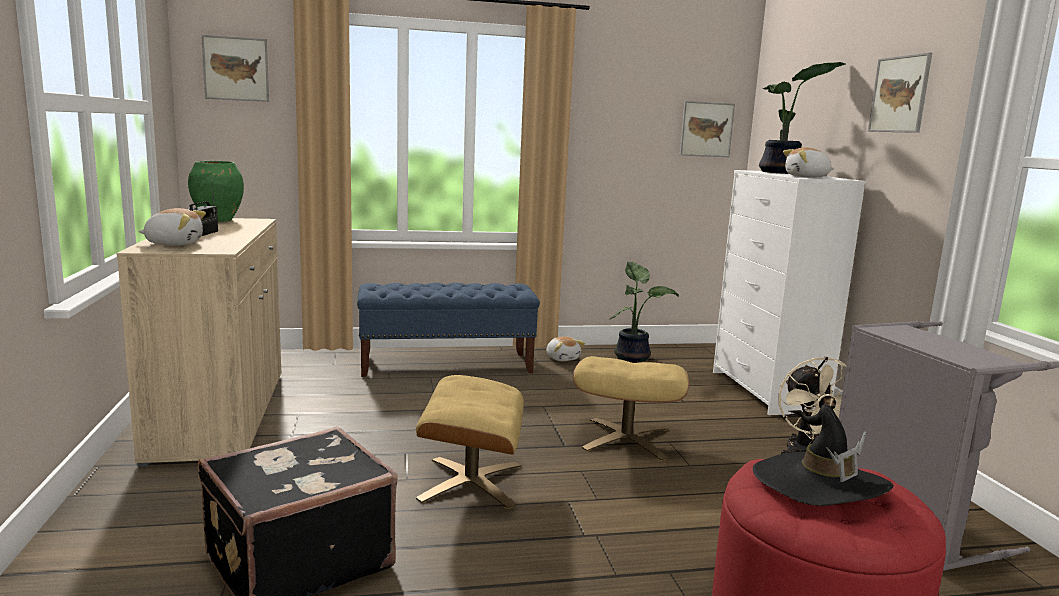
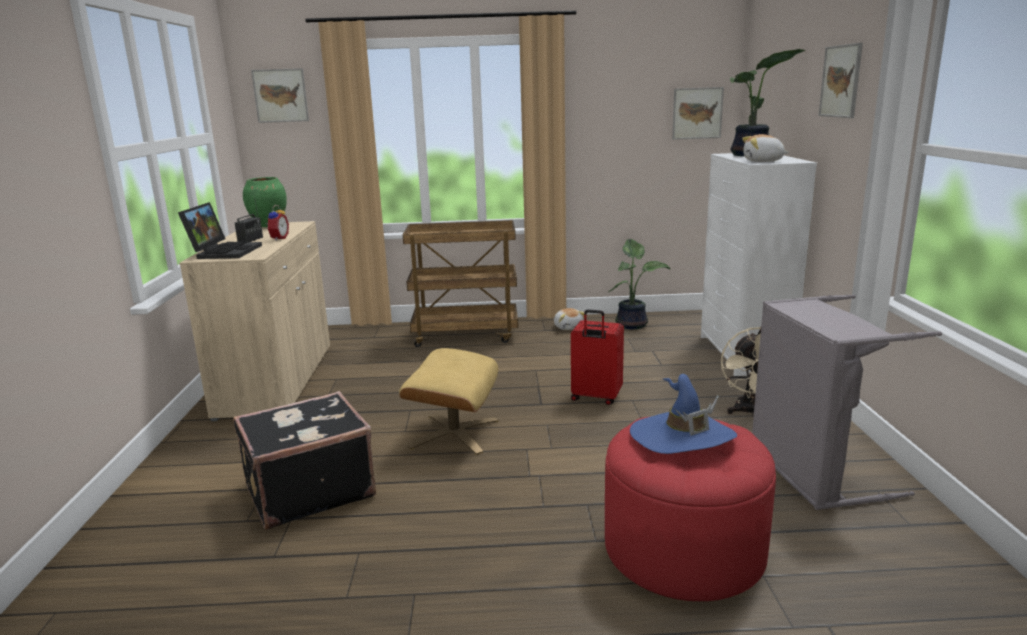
camera: 10 degrees right, 5 degrees up
plush toy [138,208,206,246] -> laptop [178,202,262,259]
blue bench [357,282,540,377] -> brown cart [403,220,518,347]
beige ottoman [573,356,689,461] -> red suitcase [571,309,624,405]
black hat [753,404,894,506] -> blue hat [630,374,737,454]
none -> alarm clock [266,205,289,241]

